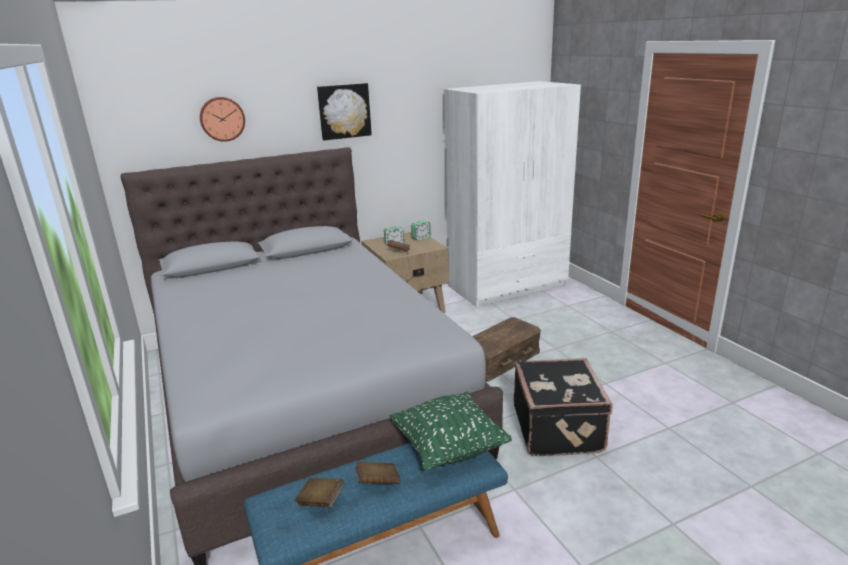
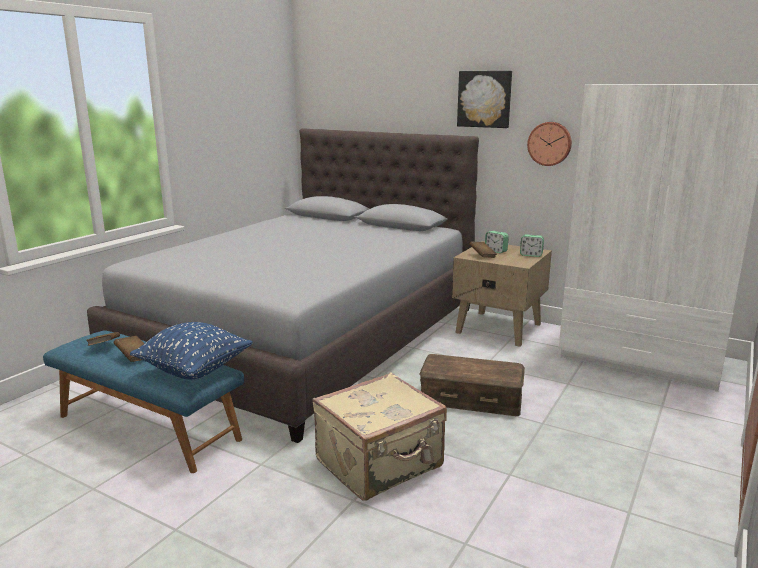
camera: 55 degrees right, 5 degrees down
wall clock [200,97,245,142] -> wall clock moved to [527,122,572,166]
green pillow [390,392,512,471] -> blue pillow [130,322,253,379]
black suitcase [514,358,613,456] -> beige suitcase [312,372,447,500]

